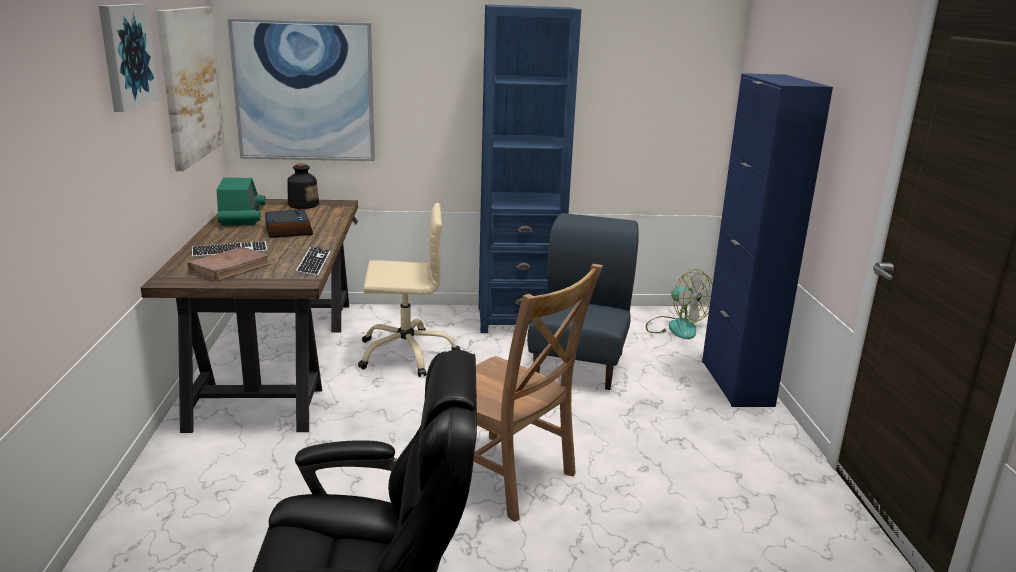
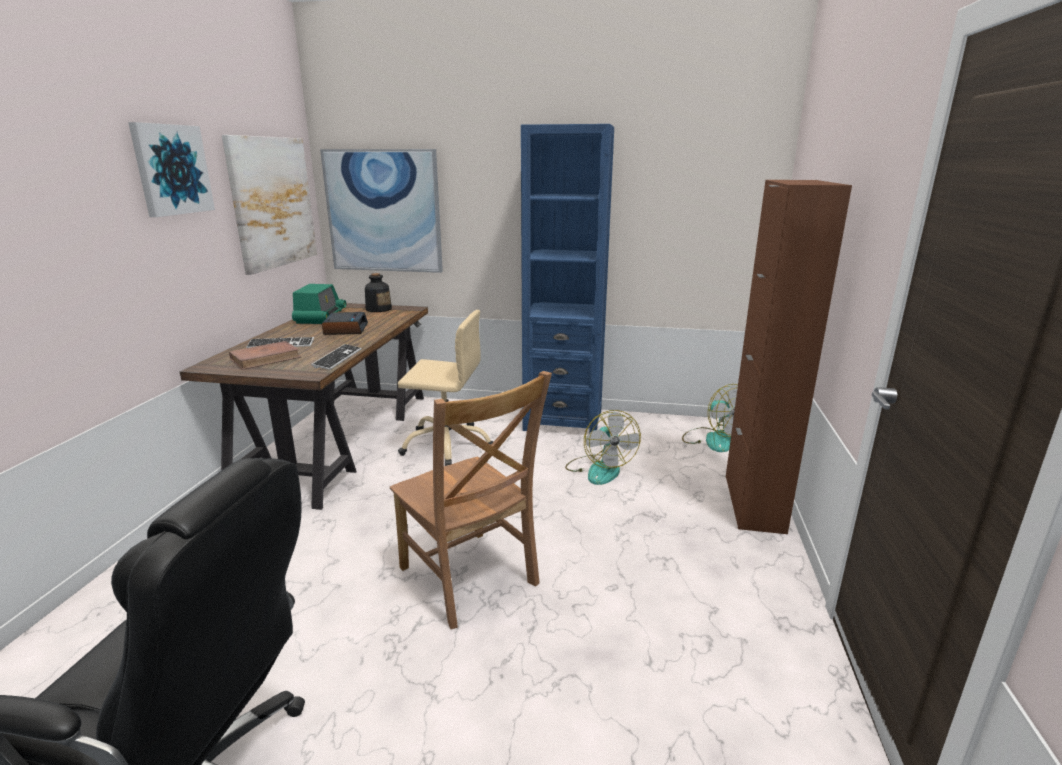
camera: 15 degrees right, 0 degrees up
blue chair [527,213,639,390] -> fan [565,410,641,485]
blue cabinet [702,73,833,407] -> brown cabinet [726,180,852,534]

